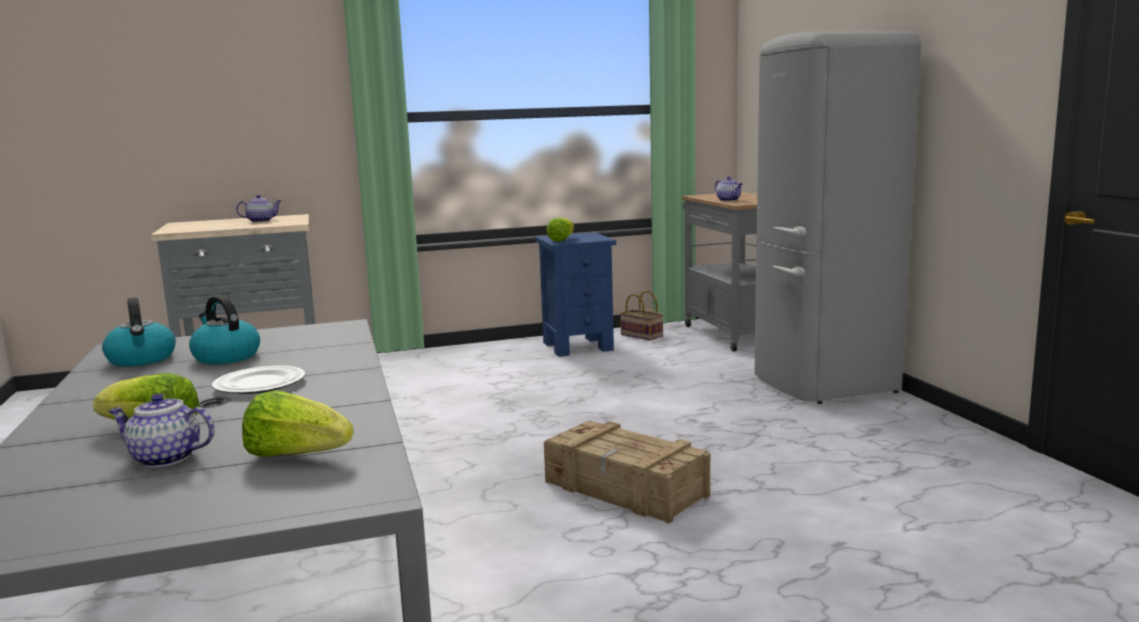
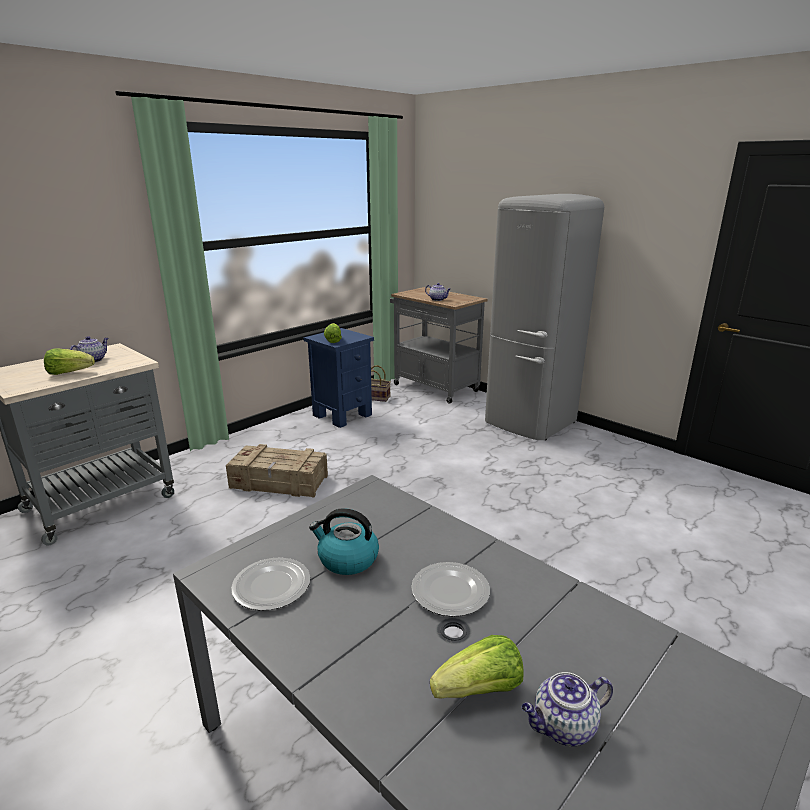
camera: 30 degrees left, 10 degrees up
kettle [102,297,176,367] -> plate [231,558,310,611]
lettuce [242,390,354,457] -> lettuce moved to [44,348,95,375]
crate [544,420,710,524] -> crate moved to [226,444,328,498]

